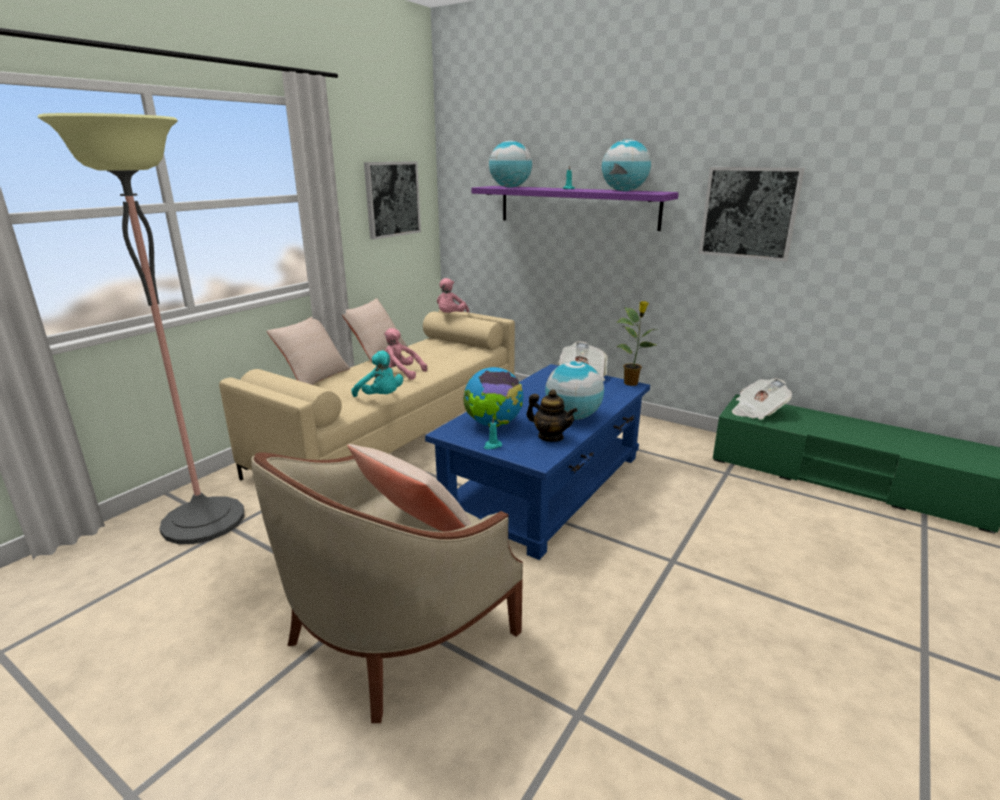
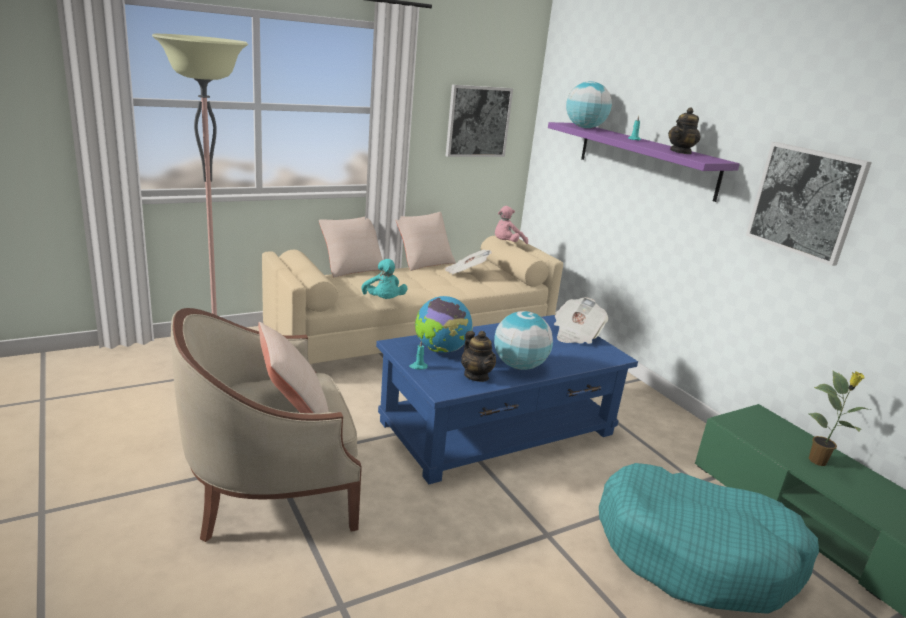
camera: 25 degrees right, 0 degrees up
pink plush toy [384,328,427,380] -> none
globe [602,139,651,191] -> teapot [668,107,700,154]
potted plant [616,301,658,386] -> potted plant moved to [808,371,870,466]
newspaper [732,379,792,419] -> newspaper moved to [445,250,492,275]
none -> turquoise dog bed [599,463,819,614]

